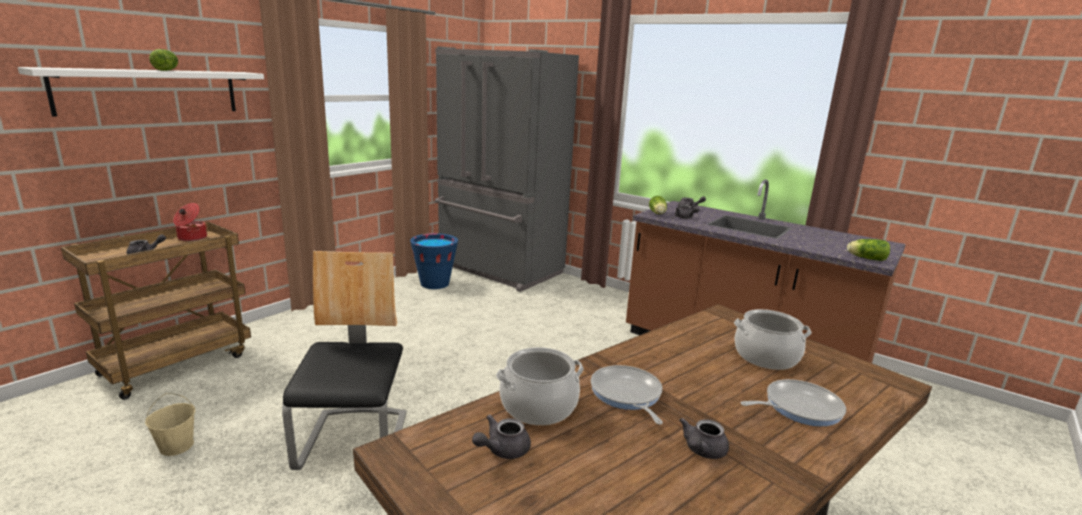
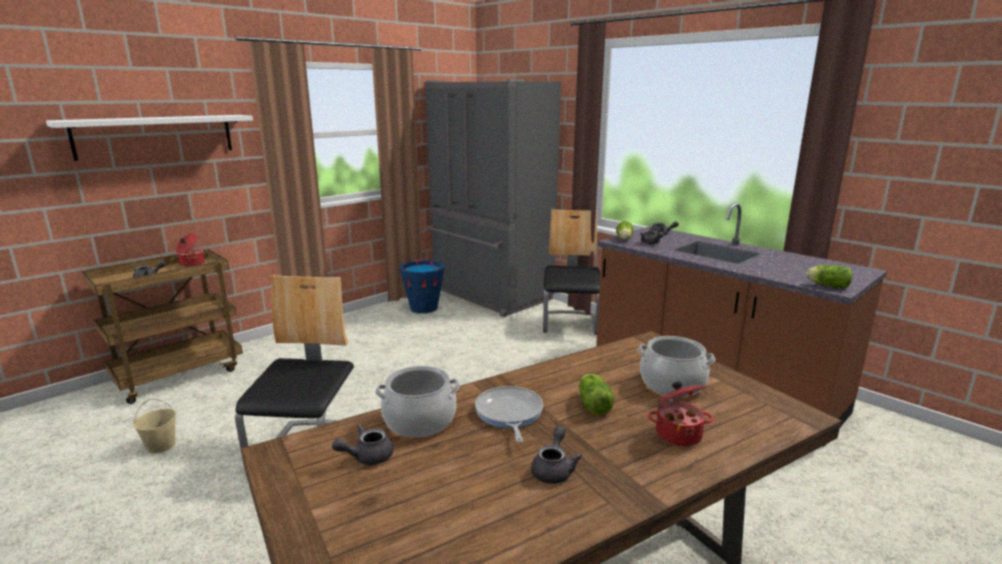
camera: 10 degrees right, 0 degrees up
lettuce [149,49,178,71] -> lettuce moved to [579,374,615,416]
grey teapot [679,418,729,459] -> grey teapot turned 150 degrees clockwise [531,426,582,484]
frying pan [740,379,846,426] -> cooking pot [648,381,714,447]
none -> chair [543,209,600,335]

